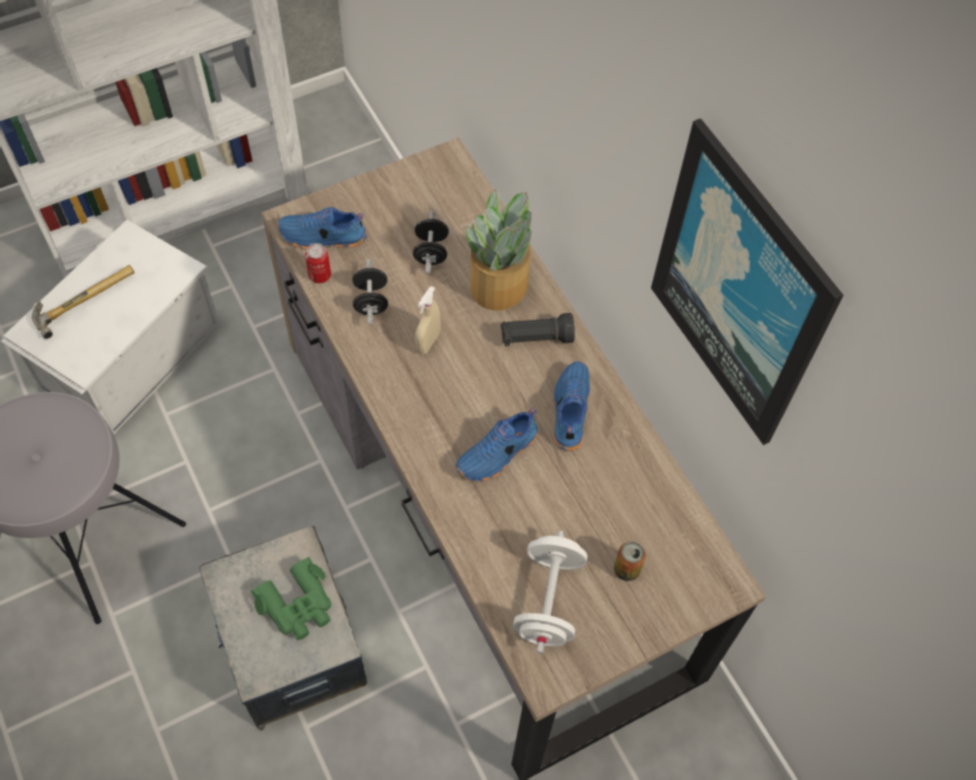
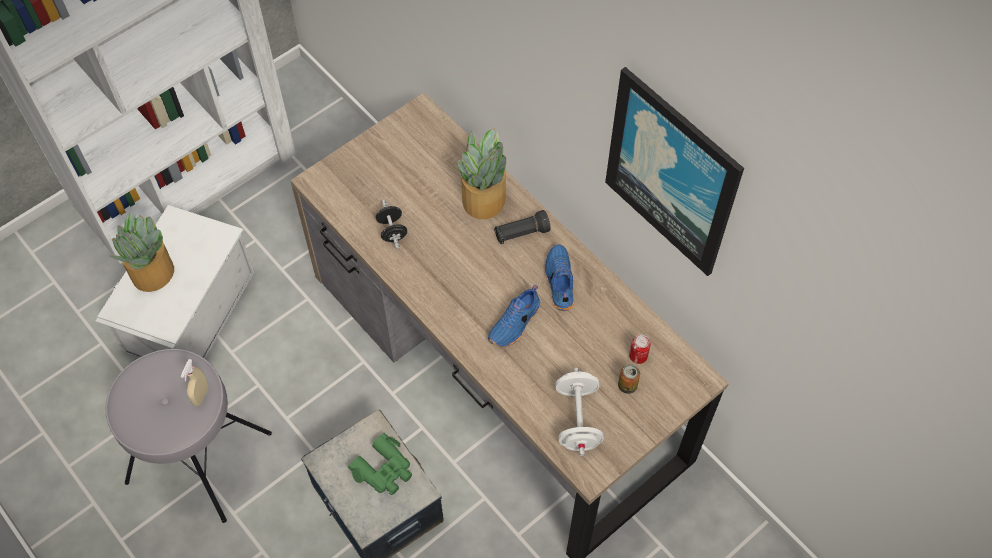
camera: 10 degrees left, 0 degrees up
hammer [32,265,135,339] -> potted plant [109,213,174,292]
blue shoe [277,207,367,250] -> none
can [305,243,331,283] -> can moved to [629,334,651,364]
black dumbbell [413,211,449,274] -> none
beige spray bottle [415,286,440,355] -> beige spray bottle moved to [180,359,209,406]

